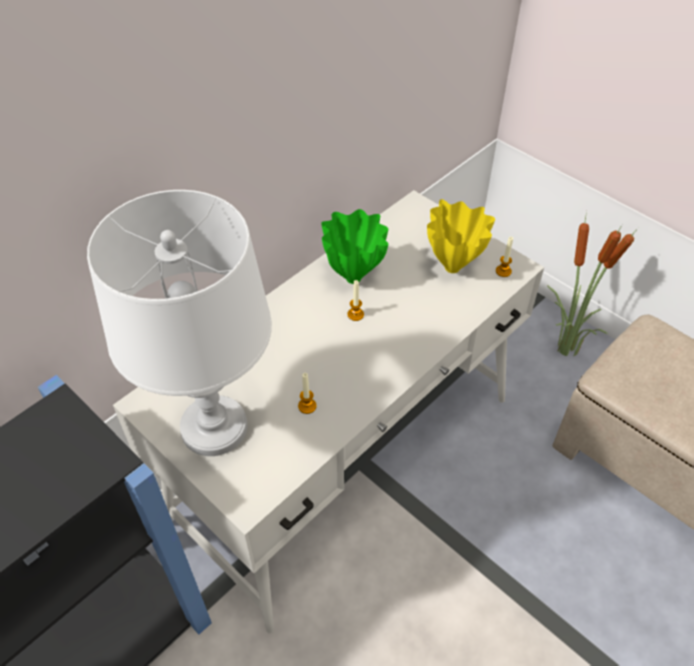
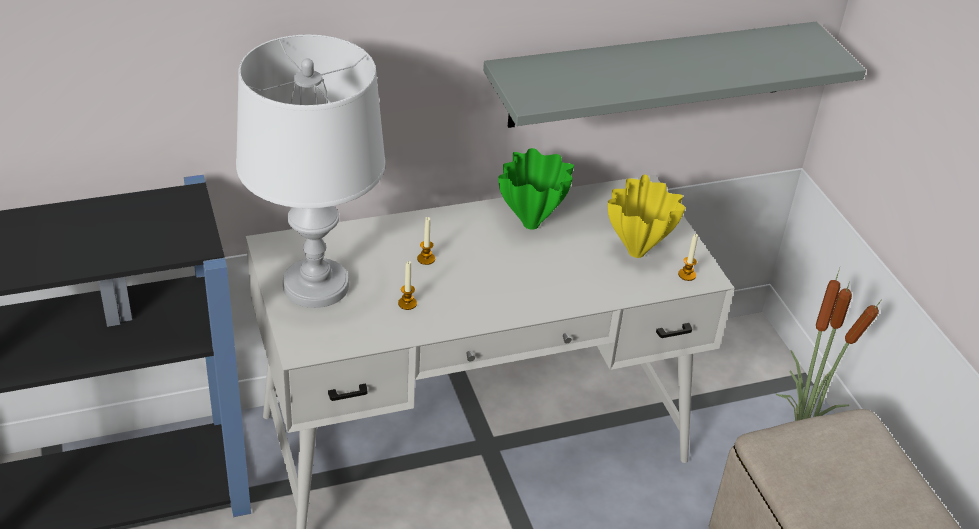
camera: 25 degrees right, 10 degrees down
candle [347,280,364,321] -> candle moved to [417,217,435,265]
none -> grey shelf [483,22,866,128]

